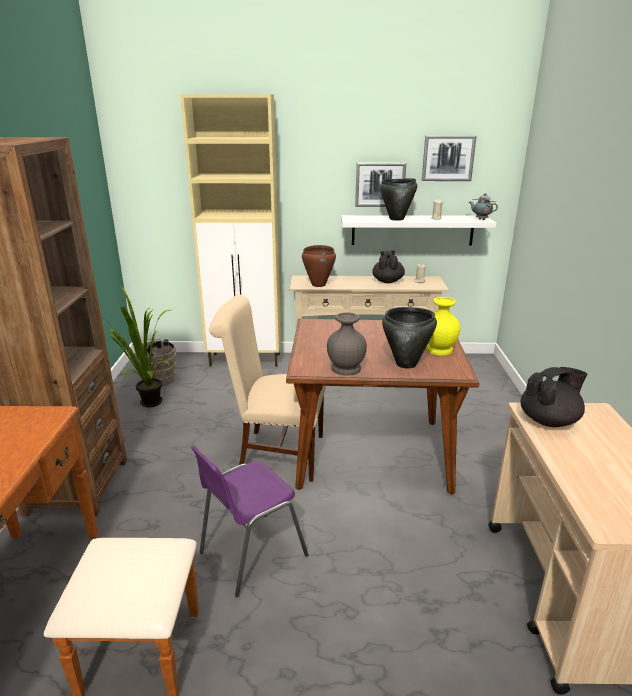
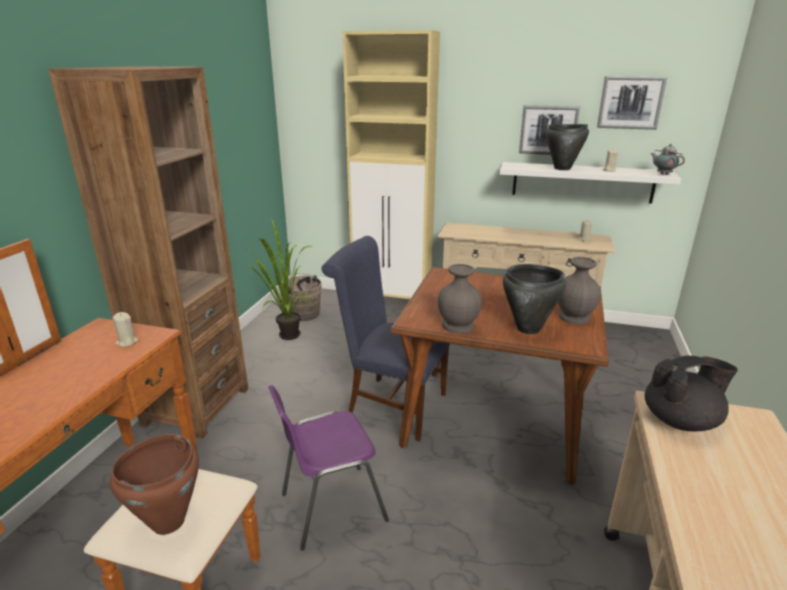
camera: 15 degrees right, 0 degrees up
beige chair [209,294,326,482] -> blue chair [322,236,450,442]
brown cooking pot [302,245,336,287] -> brown cooking pot moved to [110,434,199,535]
black teapot [372,250,405,283] -> none
yellow vase [426,297,460,356] -> grey vase [558,257,601,324]
none -> beige candle [113,312,138,347]

